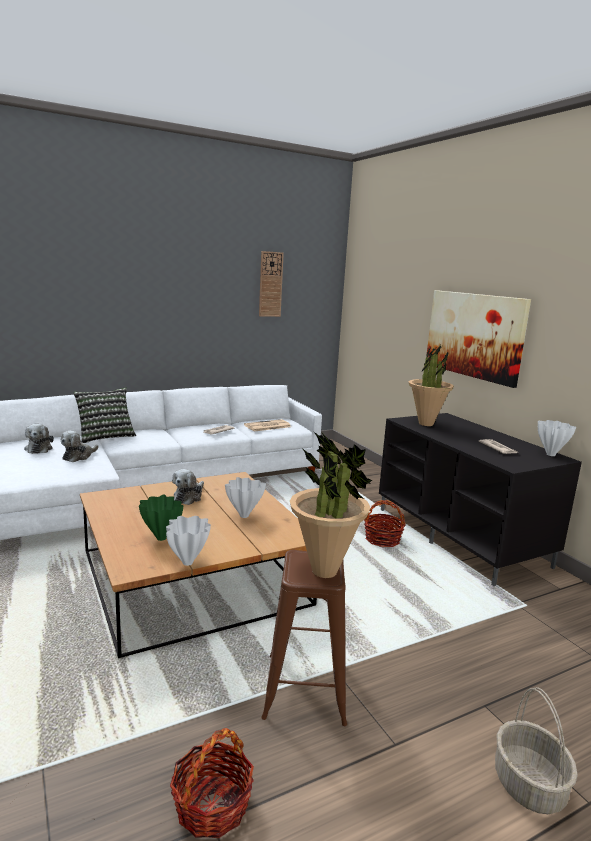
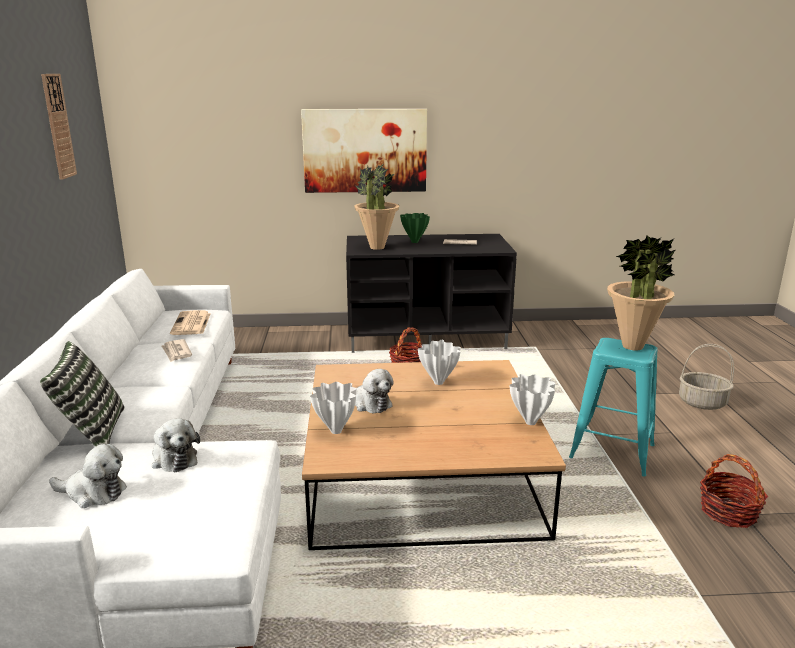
camera: 65 degrees left, 5 degrees up
green vase [139,494,183,541] -> green vase moved to [400,213,430,243]
brown stool [261,550,347,726] -> turquoise stool [569,338,658,476]
white vase [538,420,576,456] -> white vase moved to [310,382,357,434]

